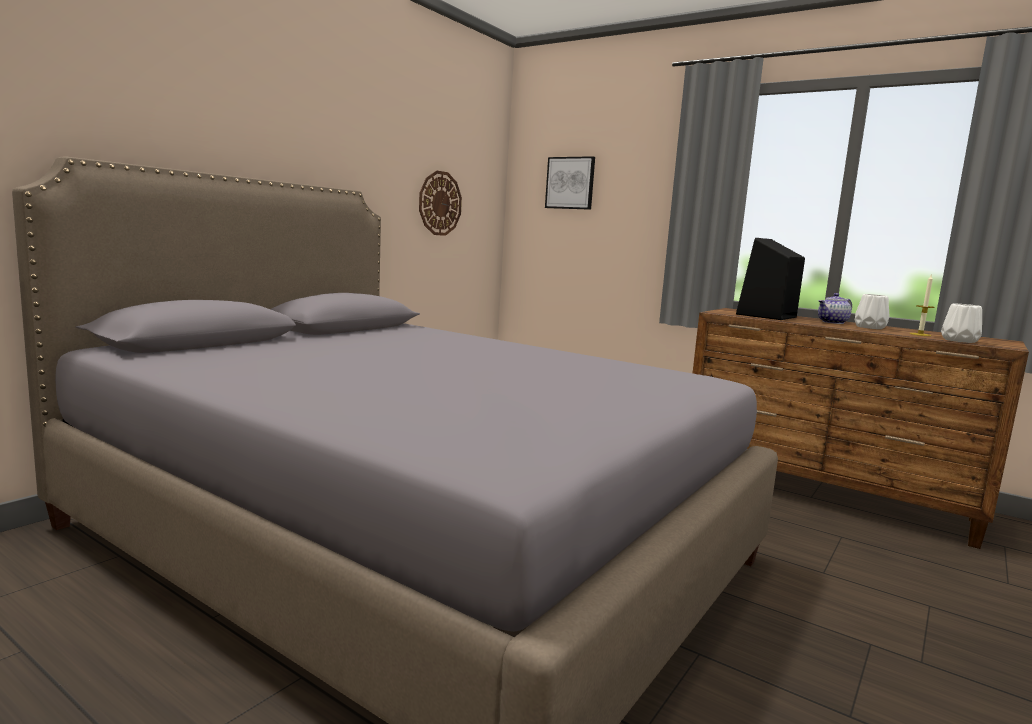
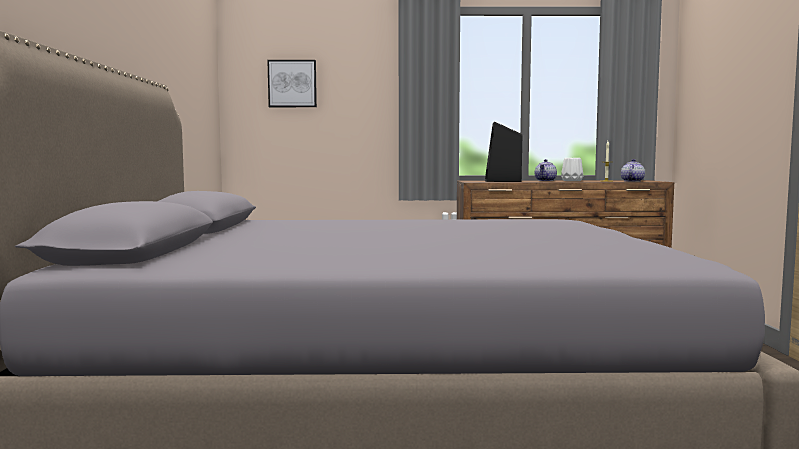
camera: 35 degrees left, 5 degrees down
wall clock [419,171,462,236] -> none
white vase [941,303,982,343] -> teapot [621,159,645,182]

